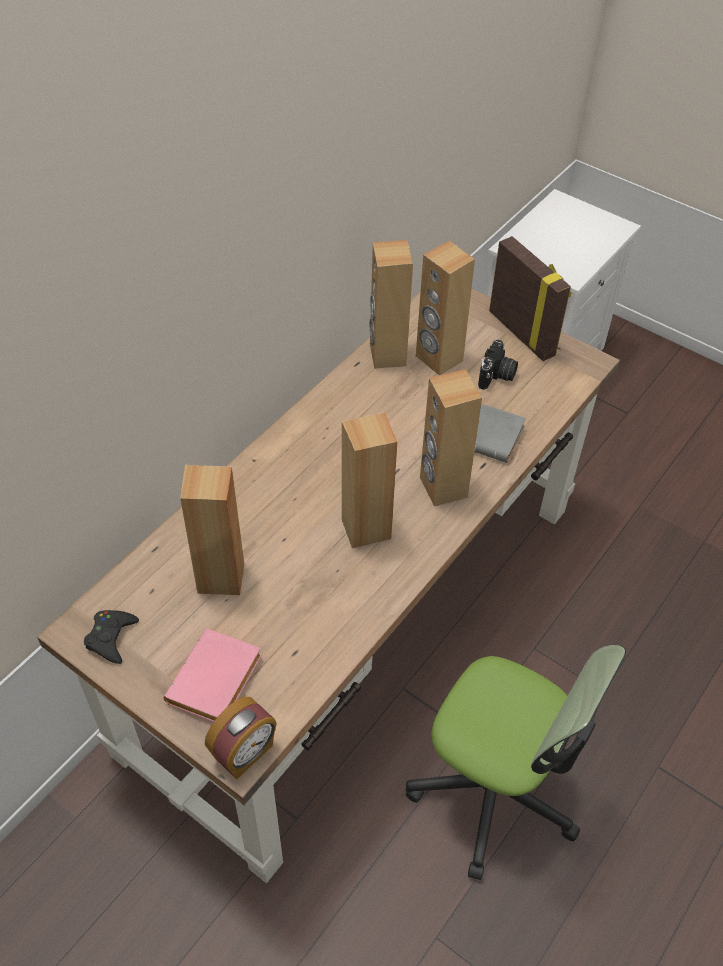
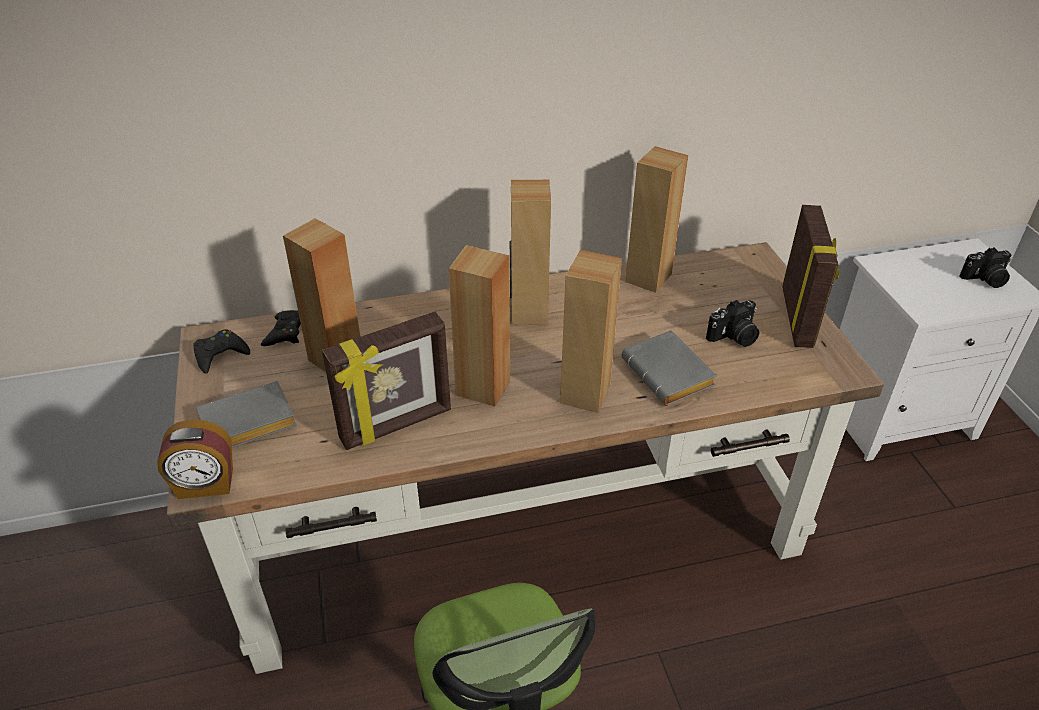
camera: 40 degrees right, 10 degrees down
pink book [163,629,262,722] -> grey book [196,381,297,448]
brown speaker [416,241,475,375] -> brown speaker moved to [510,180,551,325]
none -> black game controller [261,310,301,346]
none -> picture frame [322,312,451,450]
none -> camera [960,247,1012,288]

